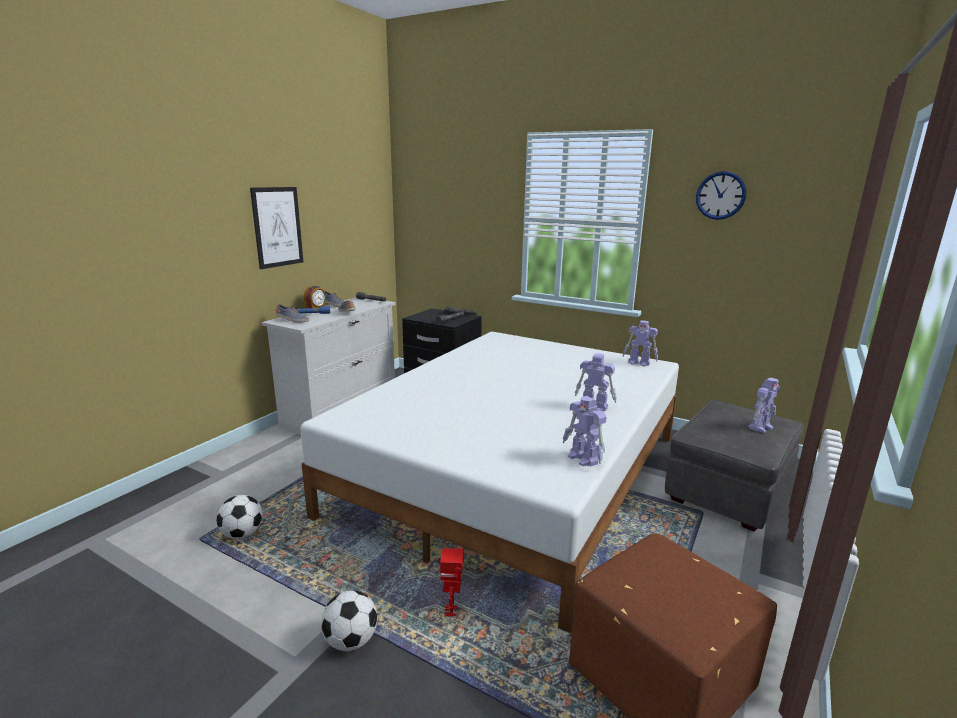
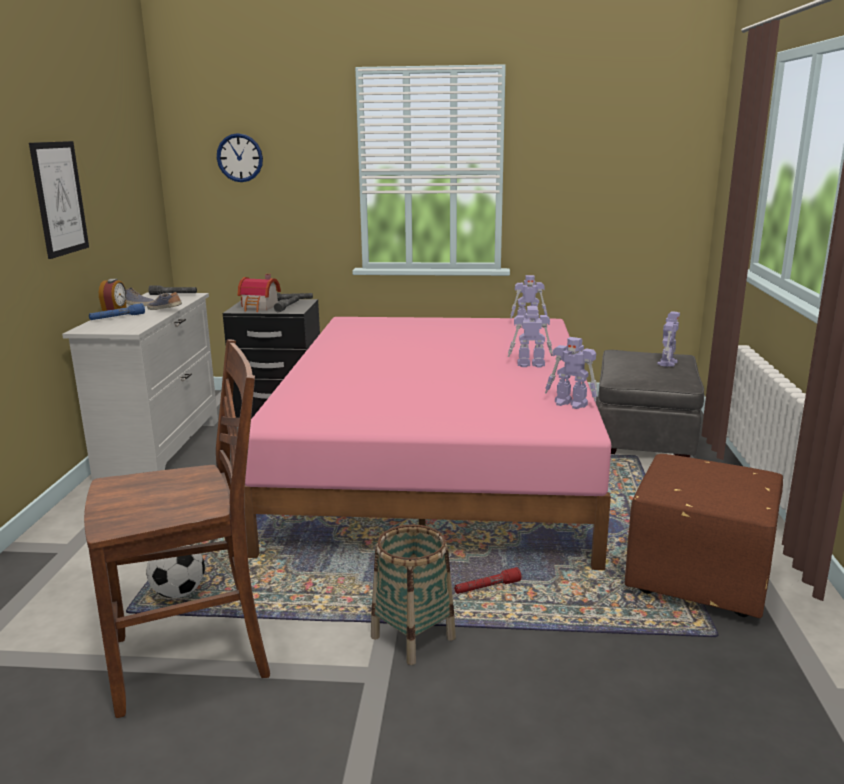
camera: 25 degrees left, 0 degrees up
shoe [275,304,309,323] -> none
white bed [300,332,679,633] -> pink bed [244,317,611,570]
football [321,590,377,651] -> basket [371,524,456,665]
toy robot [440,548,463,616] -> red flashlight [454,567,522,594]
wall clock [696,171,746,220] -> wall clock moved to [217,133,263,182]
none -> brown chair [84,340,270,718]
none -> toy house [238,274,281,312]

